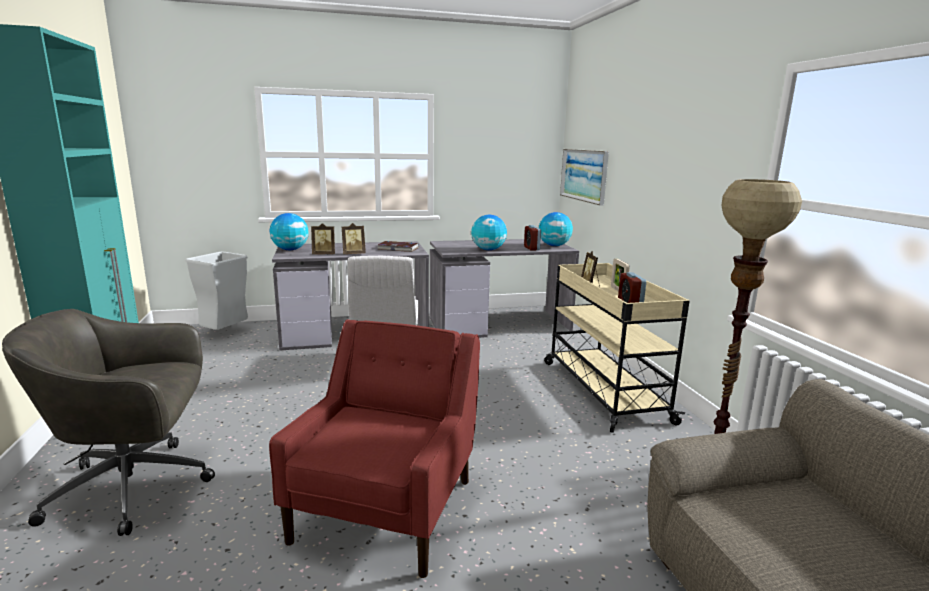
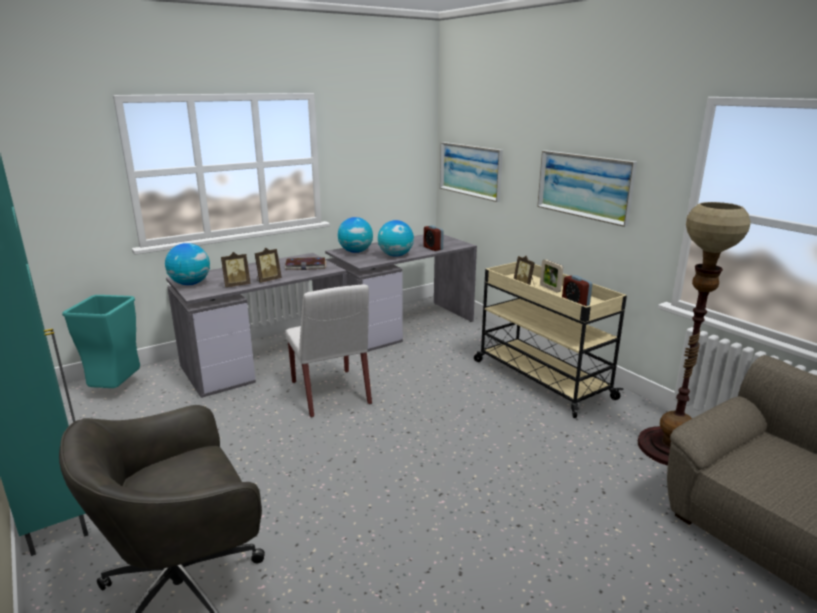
camera: 20 degrees left, 5 degrees up
grey trash can [185,252,248,335] -> turquoise trash can [62,295,140,388]
red armchair [269,319,480,578] -> none
globe [539,212,573,246] -> globe moved to [338,217,373,253]
none -> picture [537,150,637,227]

